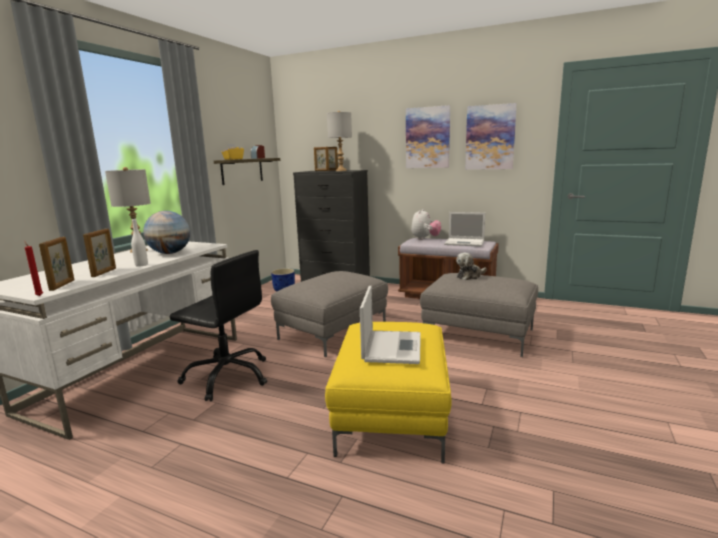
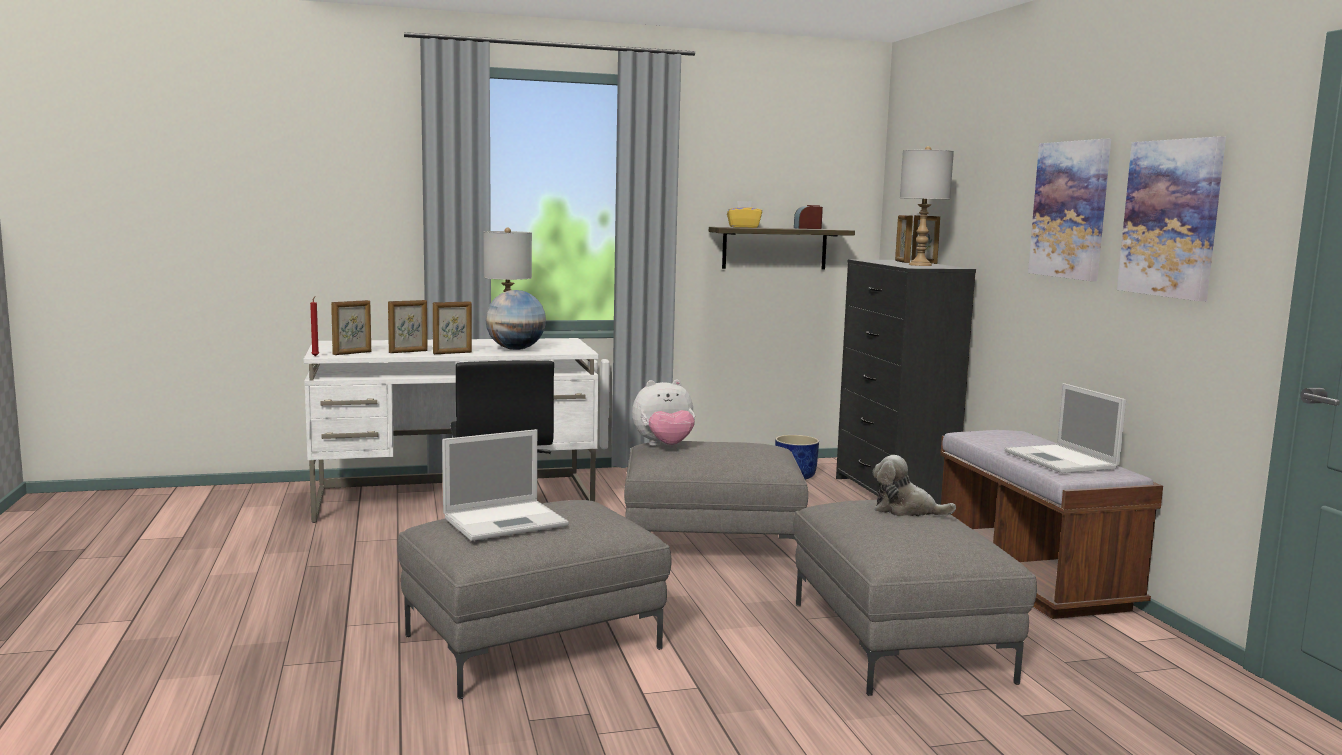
camera: 50 degrees right, 5 degrees down
white bottle [131,218,148,267] -> picture frame [433,301,472,354]
yellow ottoman [325,322,452,464] -> grey ottoman [397,500,672,699]
plush toy [411,209,441,240] -> plush toy moved to [632,380,695,446]

